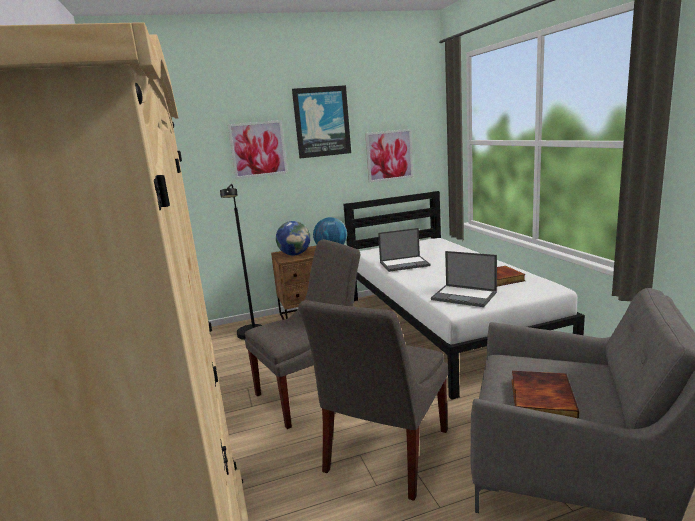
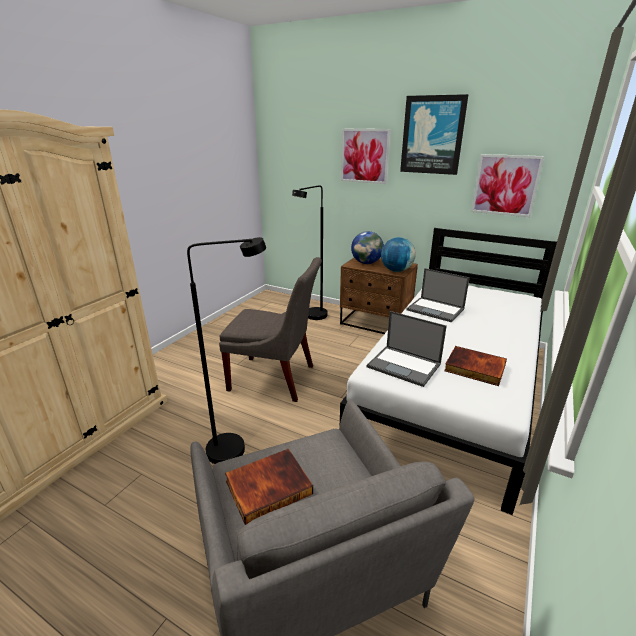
camera: 45 degrees right, 10 degrees up
grey chair [298,300,448,501] -> black floor lamp [187,237,266,464]
laptop [431,251,497,307] -> laptop turned 45 degrees counterclockwise [367,311,447,387]

